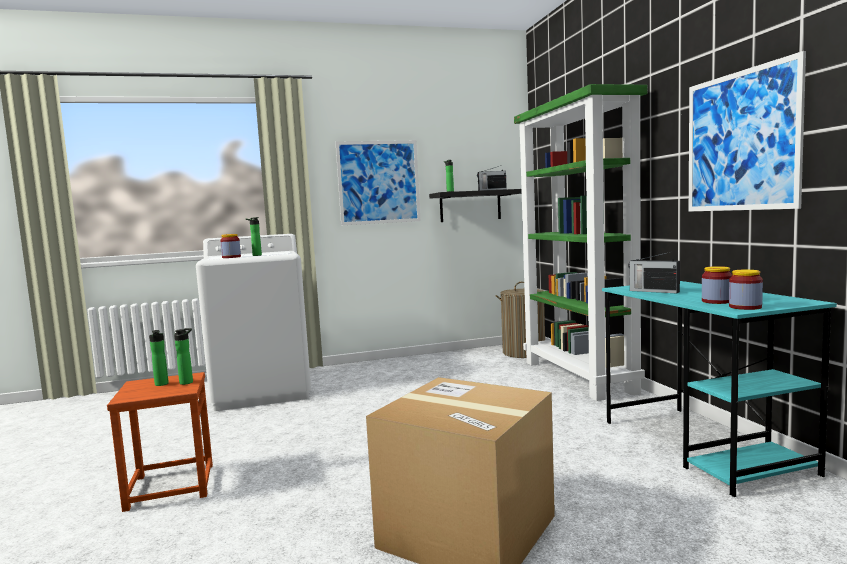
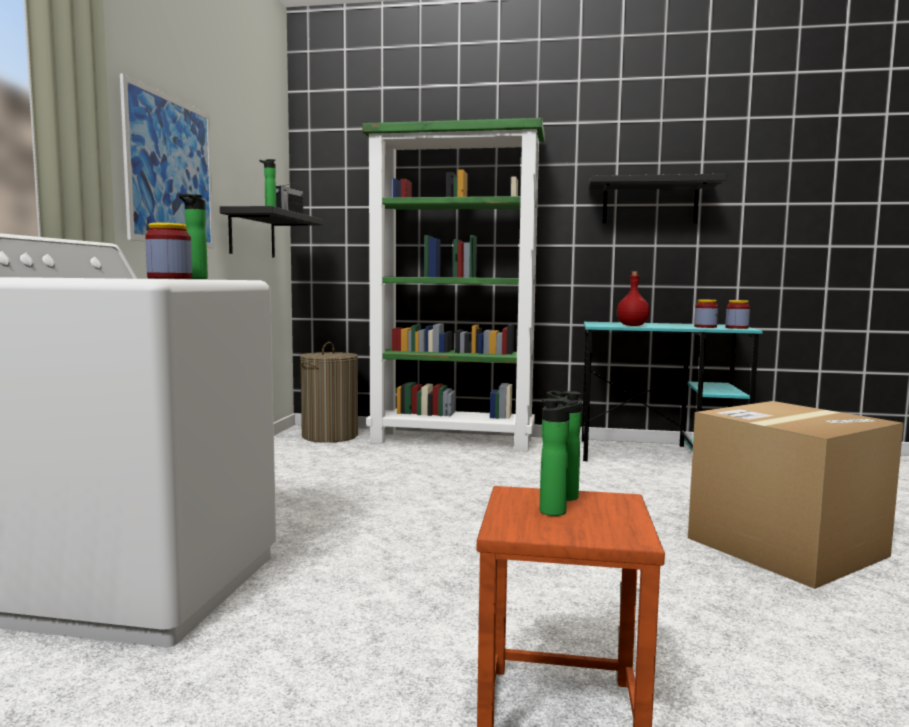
camera: 65 degrees left, 0 degrees up
radio [628,252,680,293] -> red bottle [617,271,650,326]
picture [689,51,806,211] -> black shelf [589,174,726,224]

